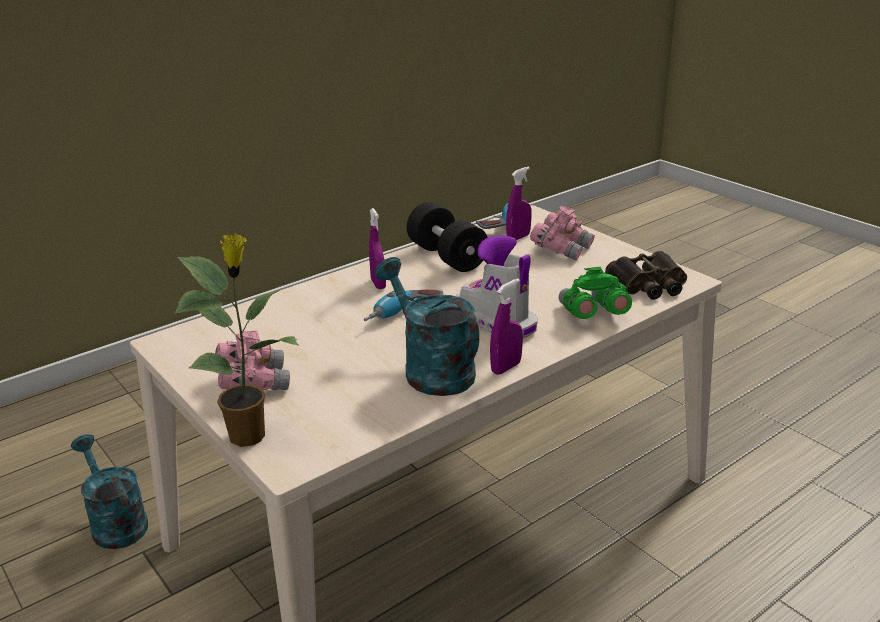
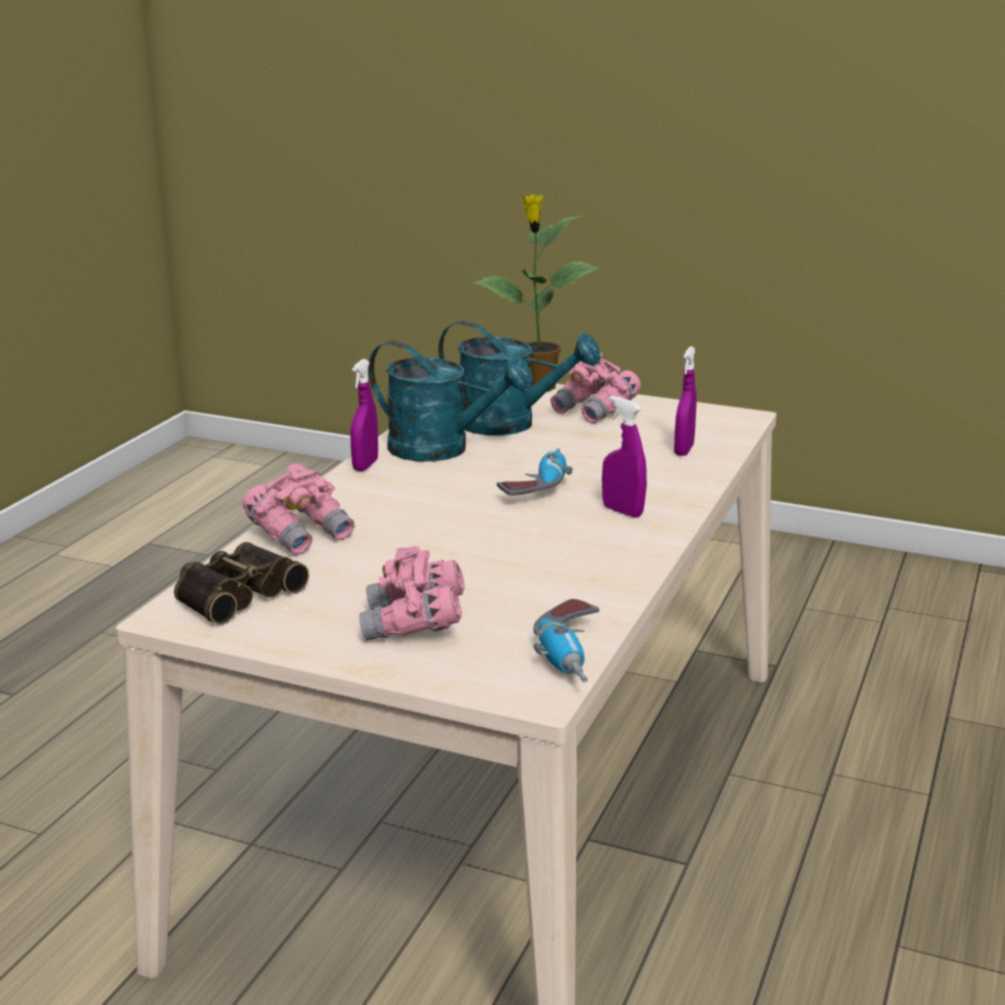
camera: 150 degrees right, 5 degrees down
turquoise watering can [71,434,148,549] -> turquoise watering can moved to [438,321,601,435]
black dumbbell [407,202,488,272] -> none
boot [456,236,538,338] -> none
purple spray bottle [506,167,531,240] -> purple spray bottle moved to [674,346,696,456]
green binoculars [559,267,632,319] -> pink binoculars [242,464,355,555]

